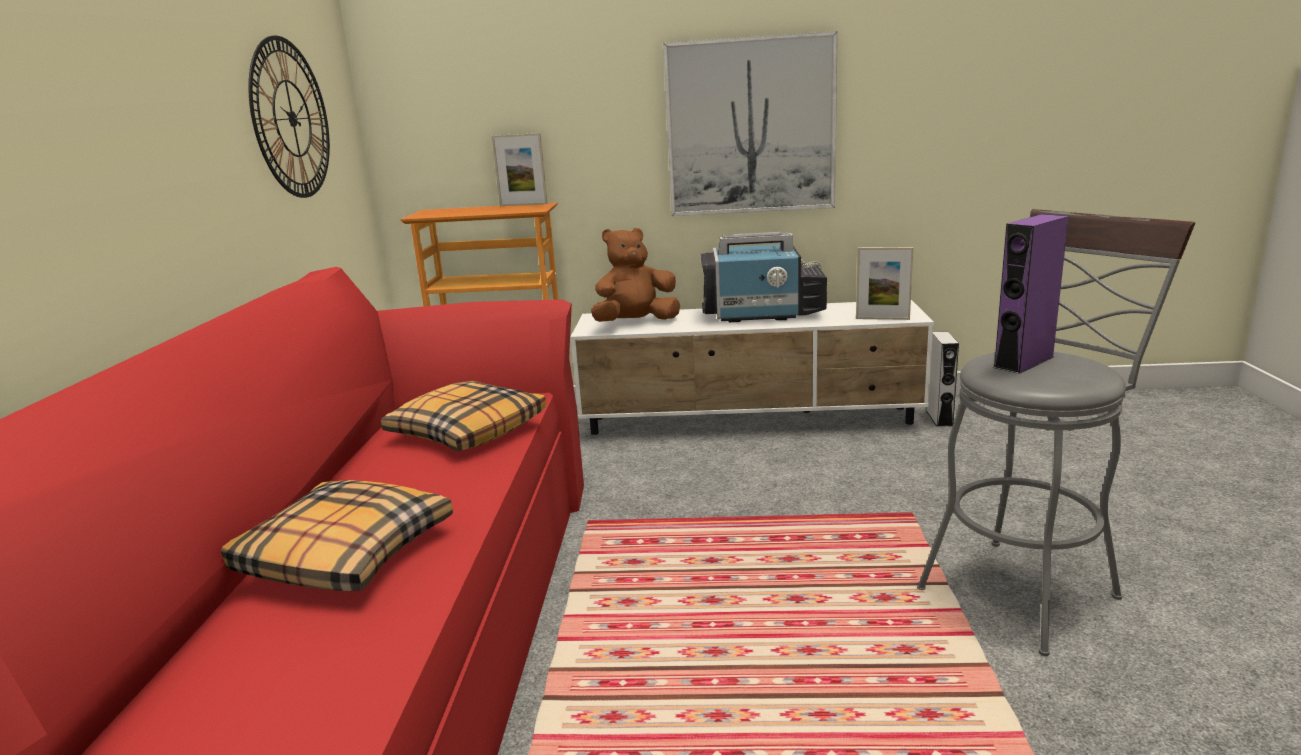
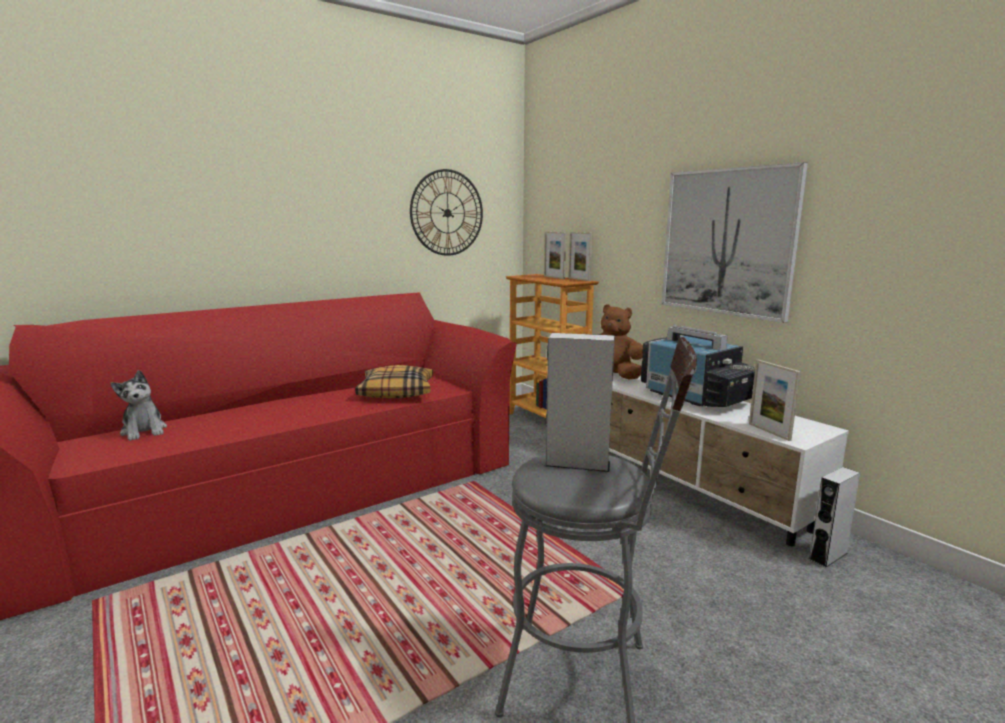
camera: 50 degrees right, 5 degrees down
pillow [220,480,453,591] -> none
purple speaker [993,214,1069,374] -> grey speaker [545,333,615,472]
none -> plush toy [111,370,167,441]
none -> picture frame [544,232,566,279]

